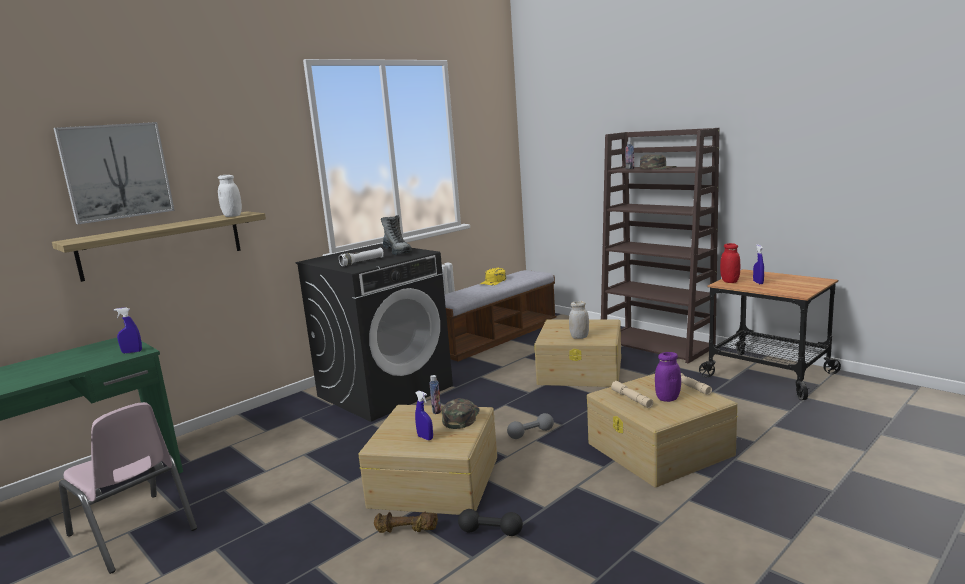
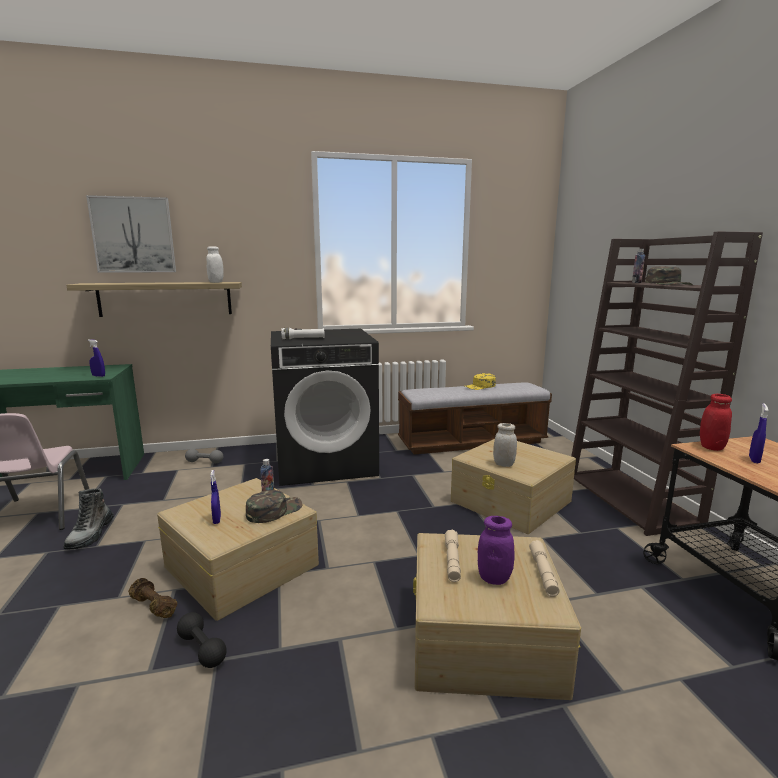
camera: 30 degrees right, 0 degrees up
boot [381,215,413,255] -> boot moved to [63,488,114,550]
grey dumbbell [507,413,554,439] -> grey dumbbell moved to [185,449,223,463]

